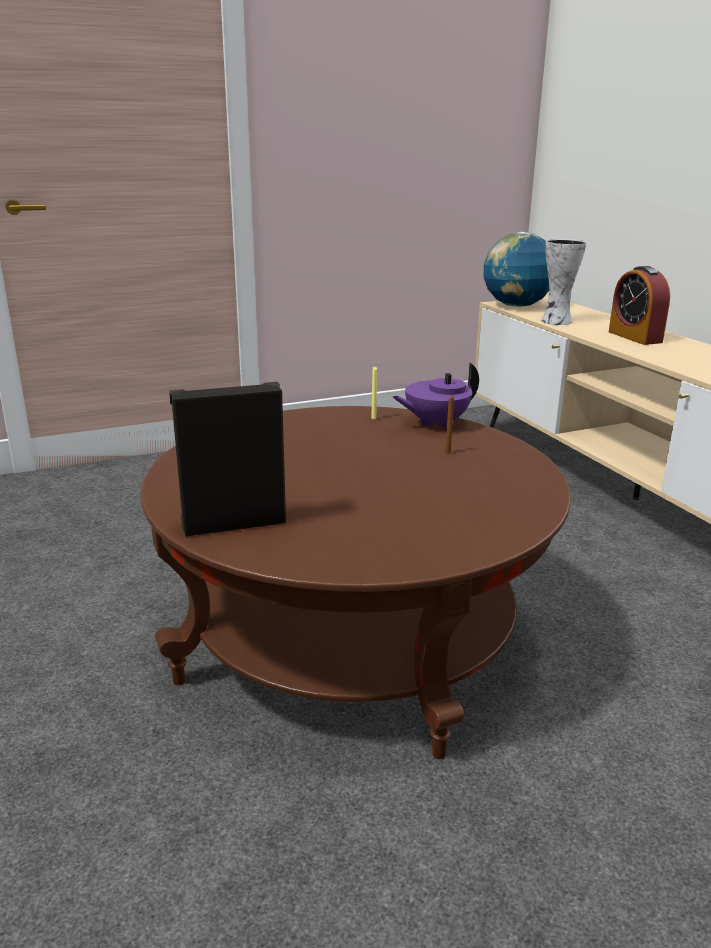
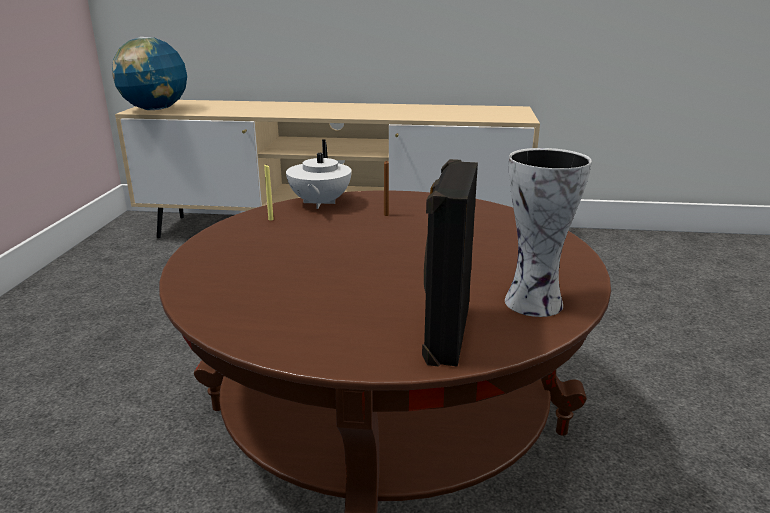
camera: 60 degrees left, 0 degrees up
purple teapot [392,363,479,428] -> white teapot [286,139,352,209]
vase [541,239,586,325] -> vase moved to [505,148,592,317]
alarm clock [609,266,670,345] -> none

